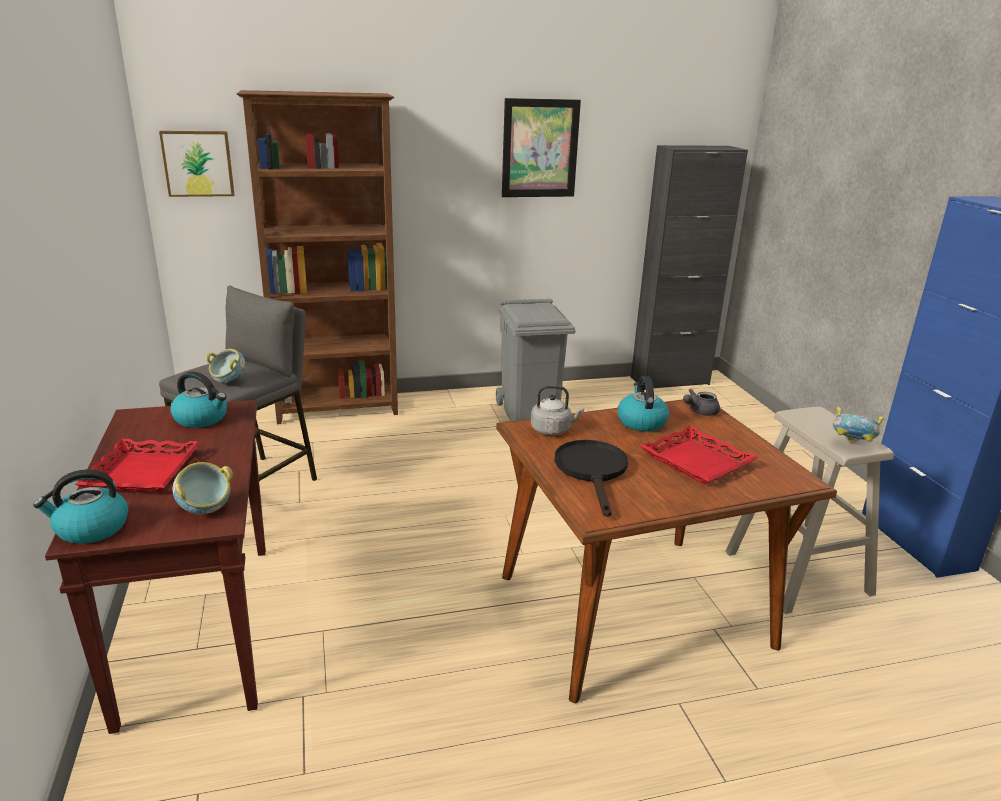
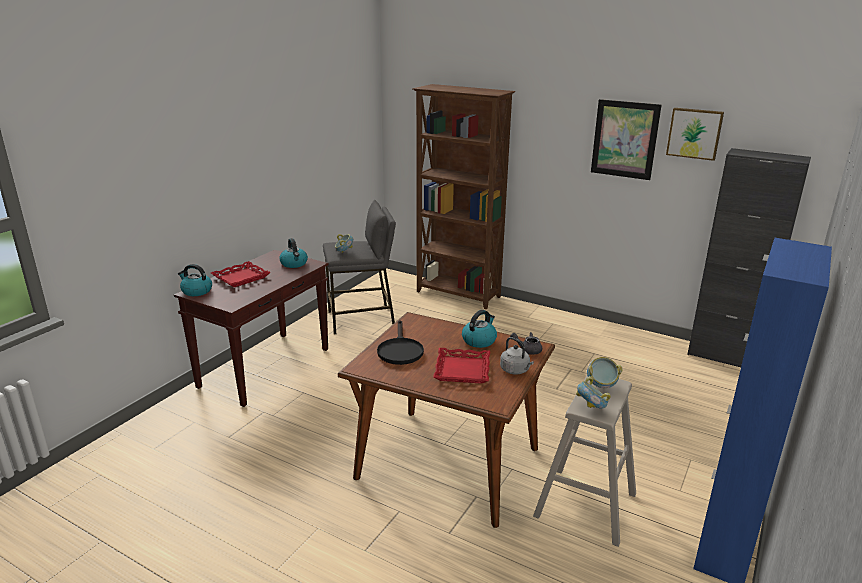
camera: 45 degrees right, 0 degrees up
picture [159,131,235,197] -> picture moved to [666,108,724,161]
bowl [173,462,233,514] -> bowl moved to [587,357,623,388]
grey trash can [496,298,575,421] -> none
grey kettle [531,385,584,435] -> grey kettle moved to [500,337,534,375]
black frying pan [555,440,628,517] -> black frying pan turned 135 degrees clockwise [377,320,424,365]

